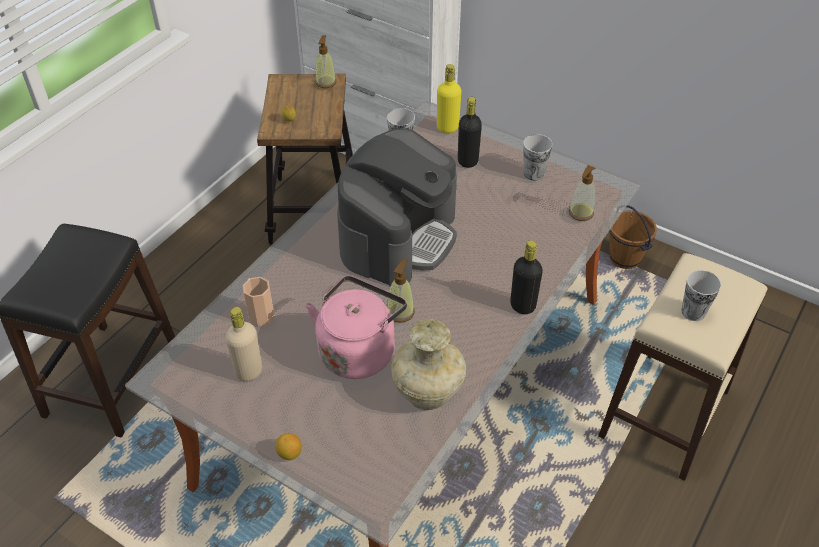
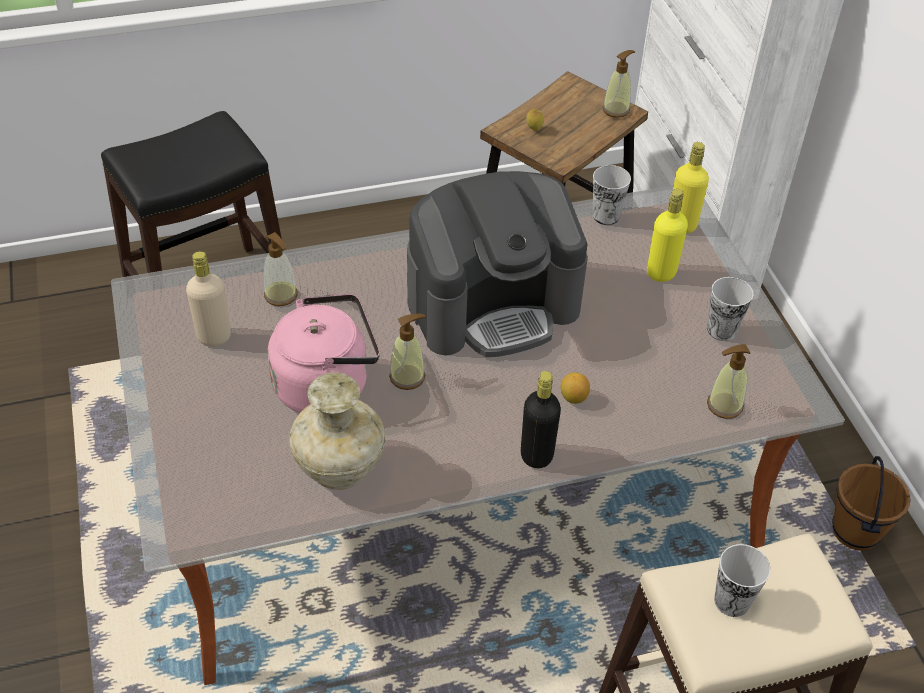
camera: 40 degrees right, 0 degrees up
cup [242,277,275,326] -> soap dispenser [264,232,298,306]
lemon [275,433,302,460] -> lemon moved to [561,372,590,404]
black bottle [458,97,482,168] -> yellow bottle [647,189,688,282]

